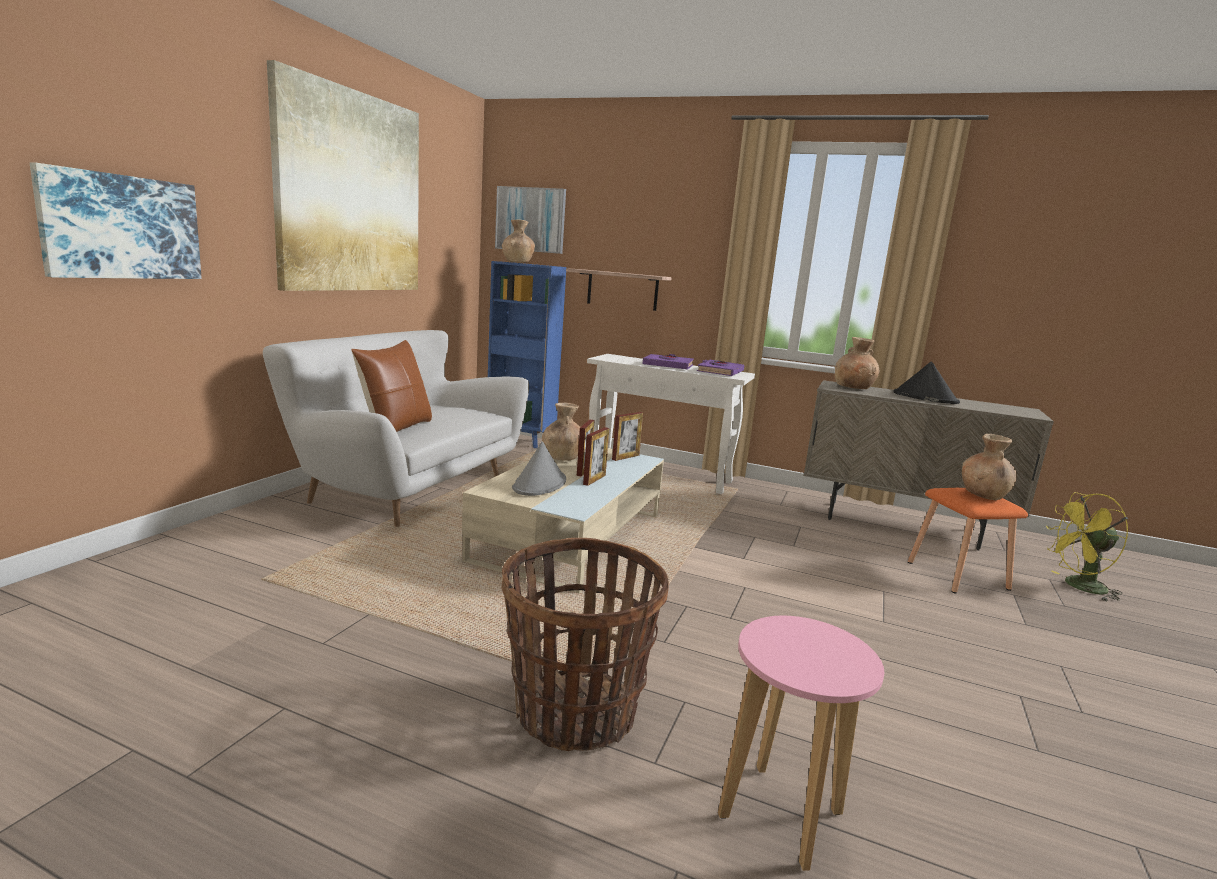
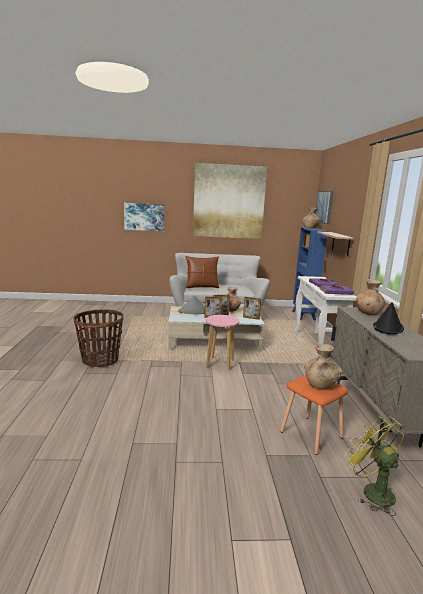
camera: 65 degrees right, 0 degrees up
pink stool [718,616,884,871] -> pink stool moved to [206,315,239,370]

